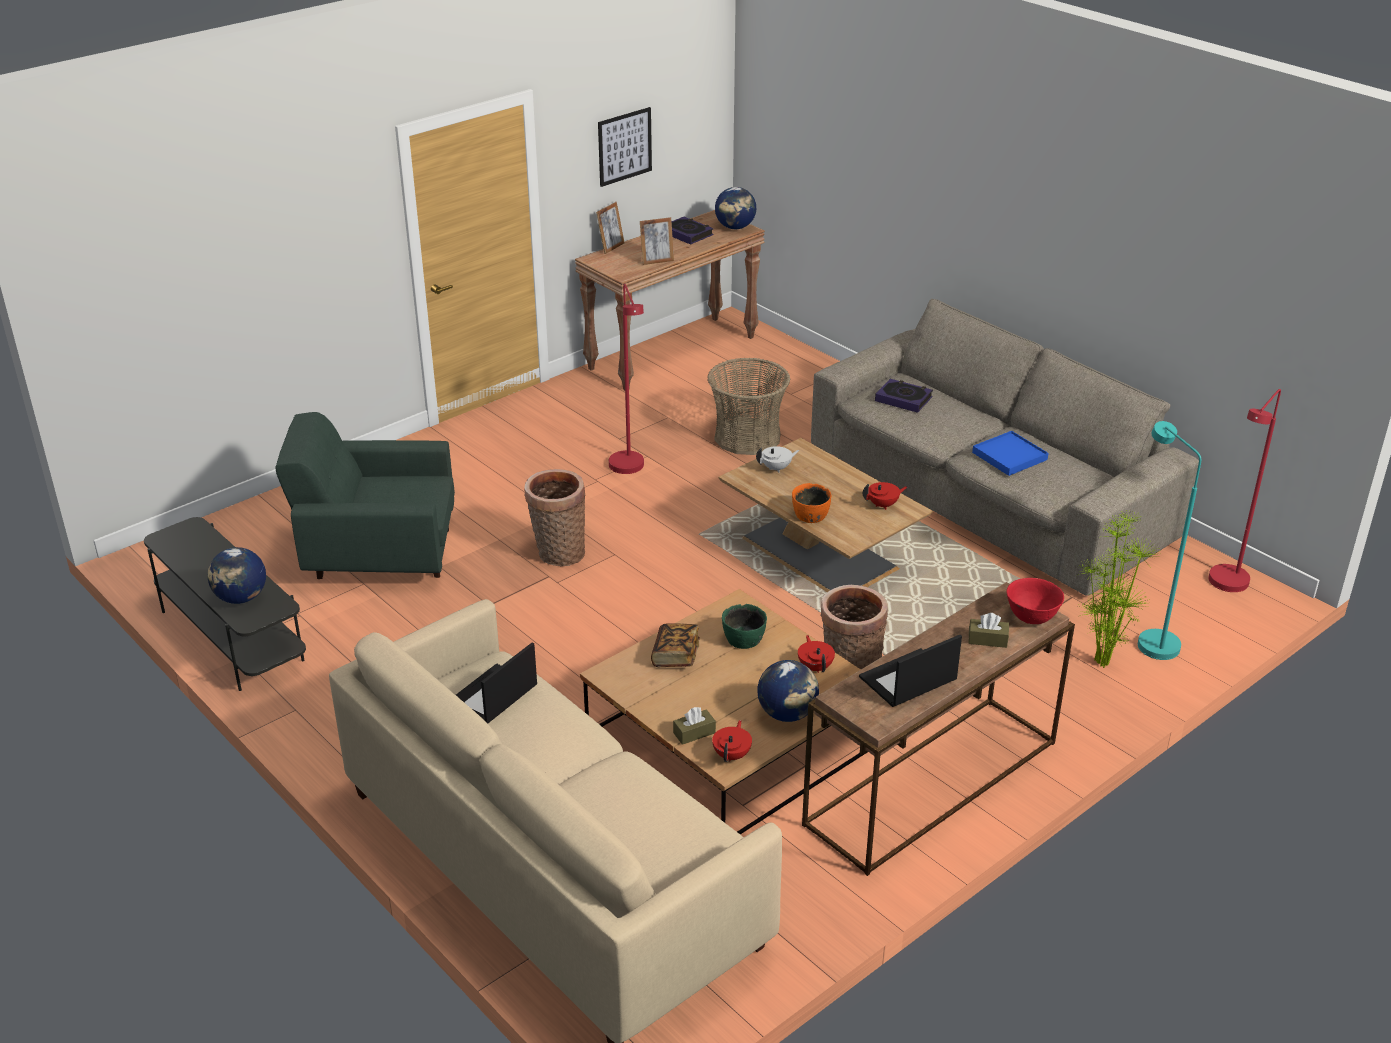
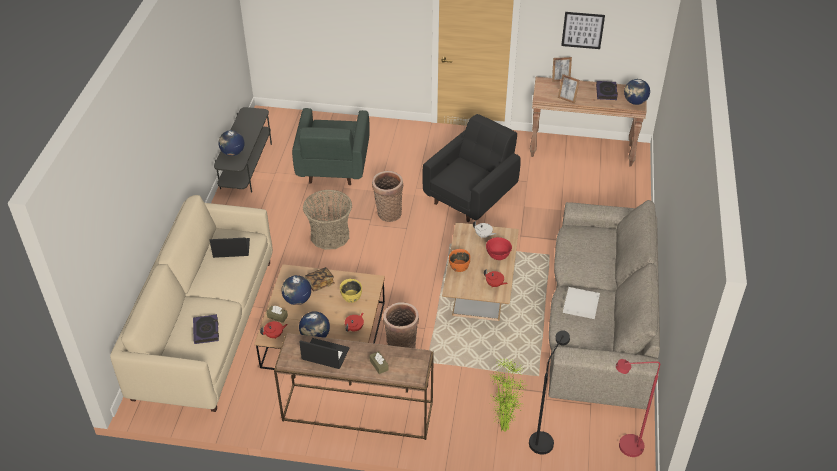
camera: 50 degrees right, 10 degrees up
green armchair [275,412,455,579] -> green armchair turned 135 degrees counterclockwise [292,108,370,185]
red floor lamp [609,284,644,474] -> black armchair [422,114,521,222]
basket [707,357,791,455] -> basket moved to [303,190,352,250]
green bowl [722,604,767,649] -> yellow bowl [340,279,362,303]
book [875,379,933,413] -> book moved to [193,314,219,344]
blue tray [972,431,1048,476] -> white tray [563,287,600,319]
red bowl [1006,578,1064,624] -> red bowl moved to [486,237,512,260]
turquoise floor lamp [1138,421,1201,660] -> black floor lamp [529,330,570,455]
none -> globe [282,275,311,305]

